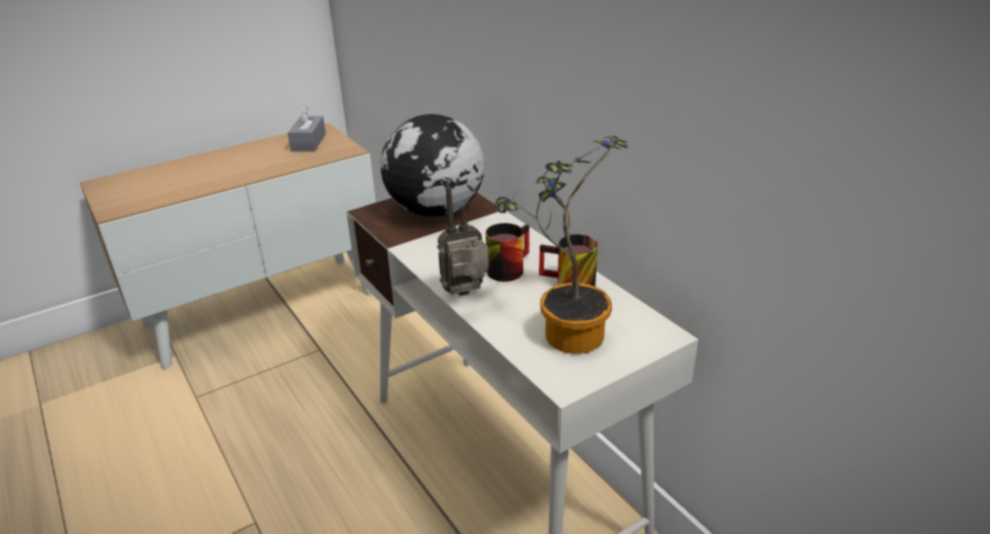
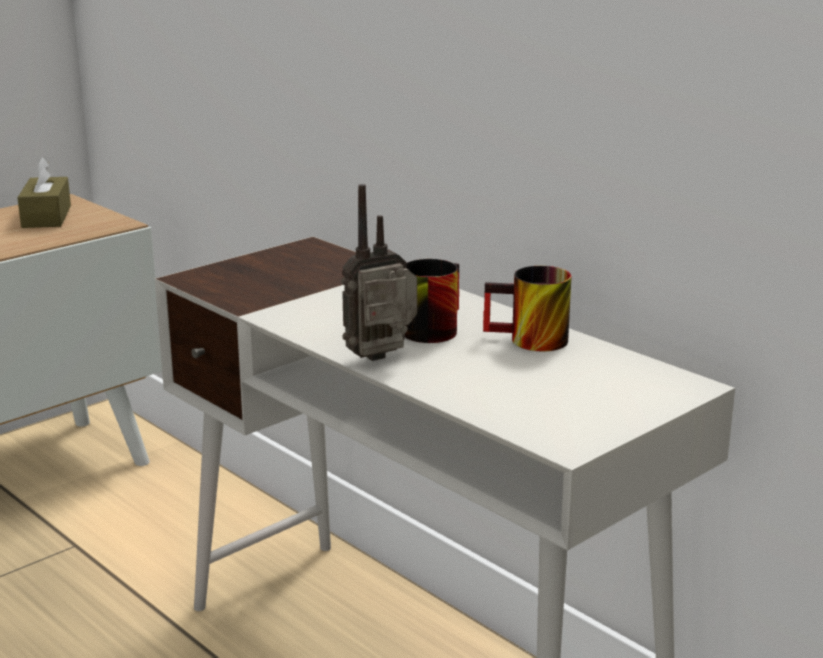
camera: 10 degrees left, 10 degrees down
grey tissue box [288,105,326,152] -> brown tissue box [17,156,71,228]
globe [380,114,484,217] -> none
potted plant [495,136,628,354] -> none

